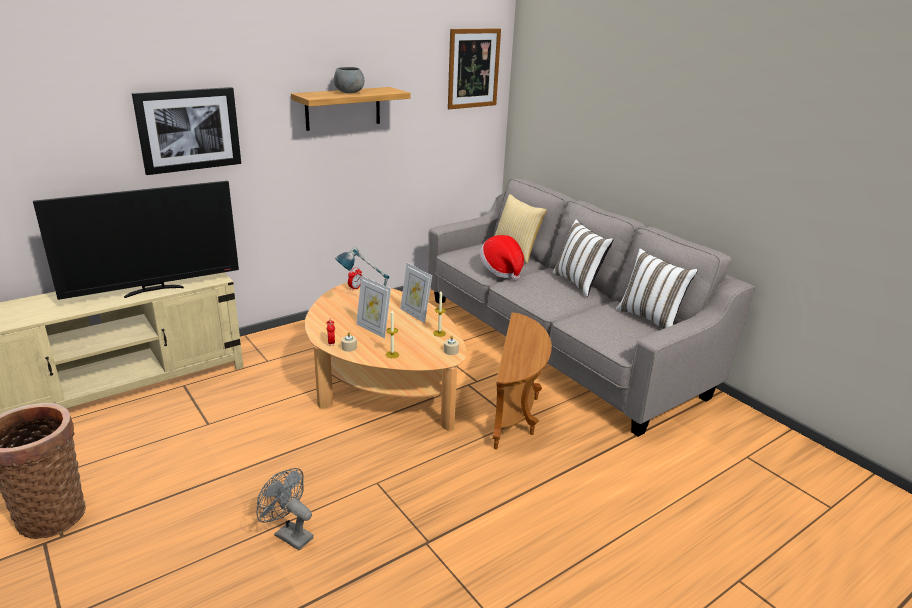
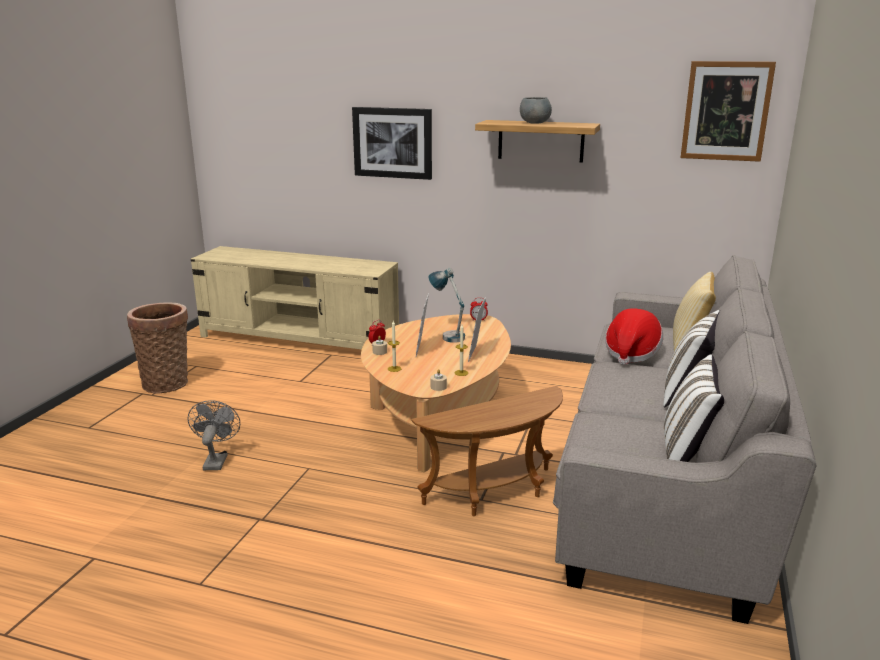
camera: 55 degrees right, 5 degrees down
television [33,181,239,300] -> none

